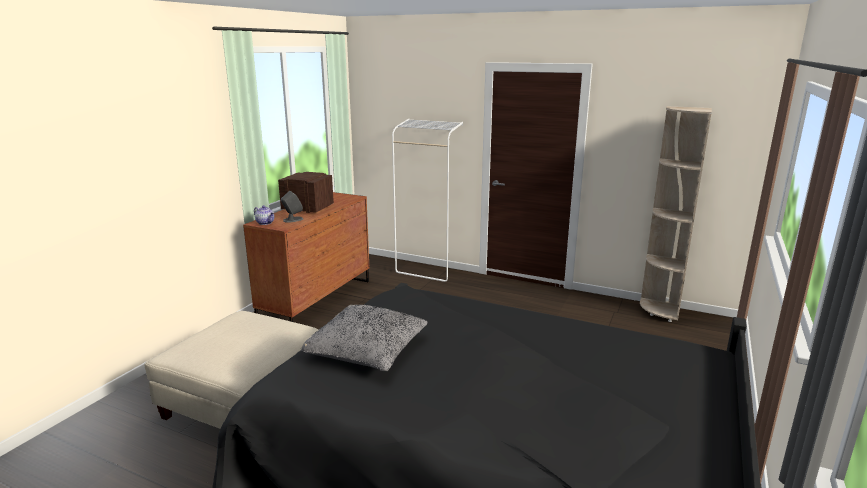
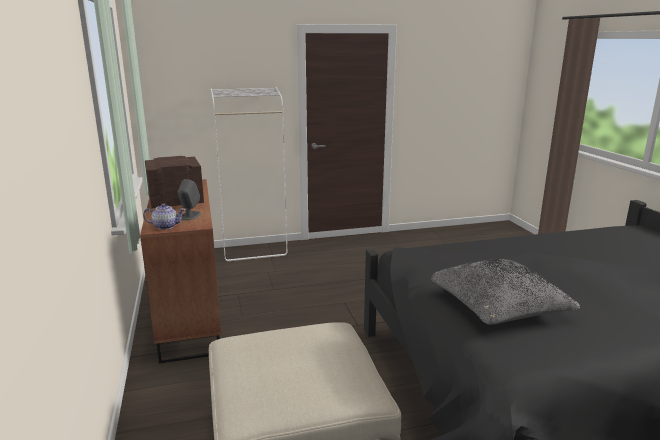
camera: 40 degrees left, 0 degrees up
beige bookcase [640,106,712,322] -> none

